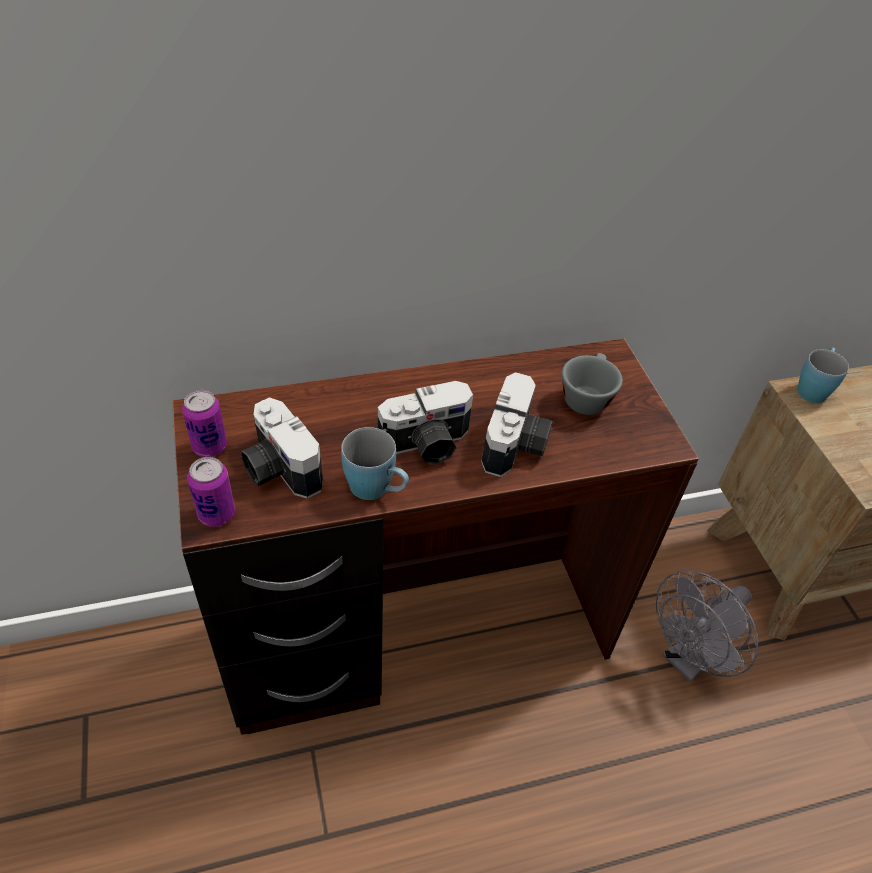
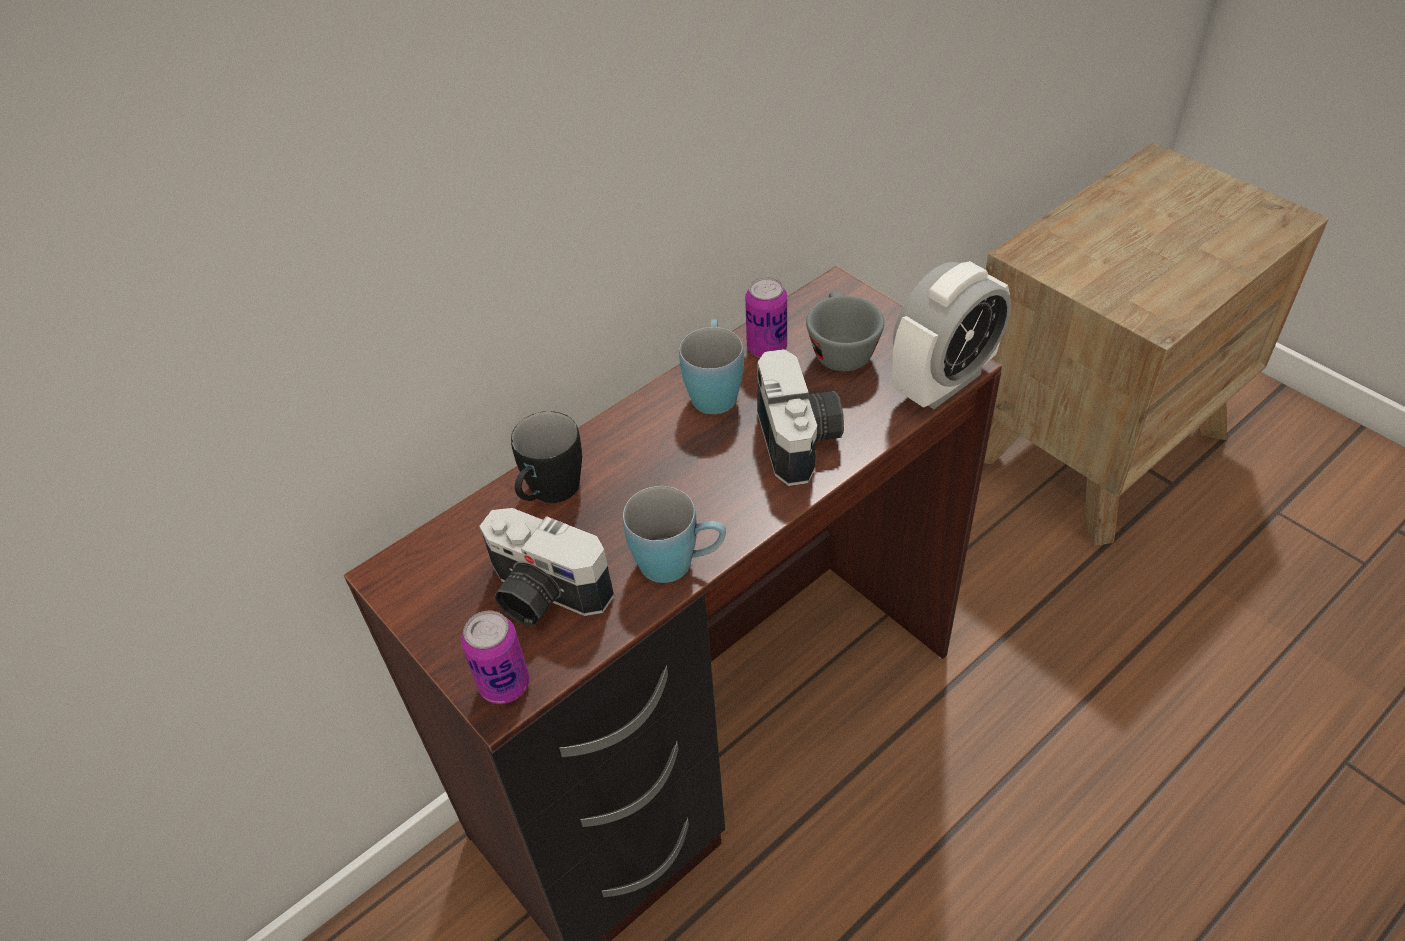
camera: 20 degrees left, 0 degrees up
can [182,390,227,457] -> can moved to [745,277,787,358]
camera [377,381,473,464] -> none
grey fan [656,570,758,682] -> none
blue mug [797,347,849,403] -> blue mug moved to [679,319,744,414]
none -> black mug [511,411,582,503]
none -> alarm clock [893,261,1011,409]

